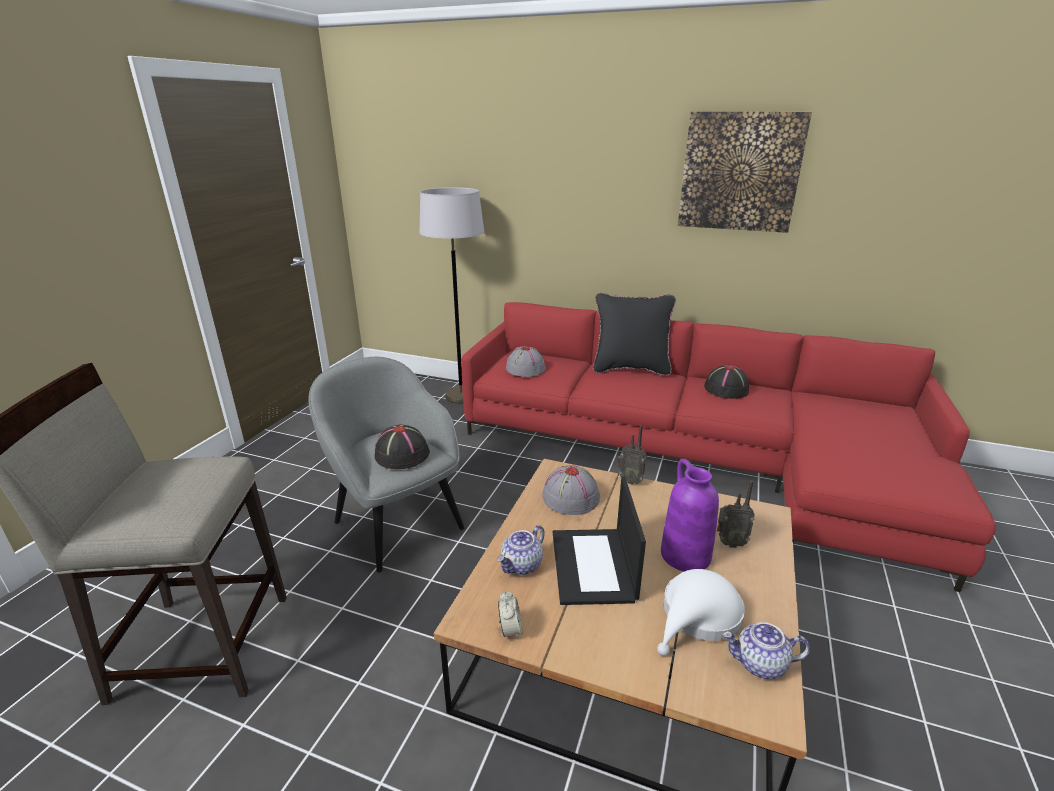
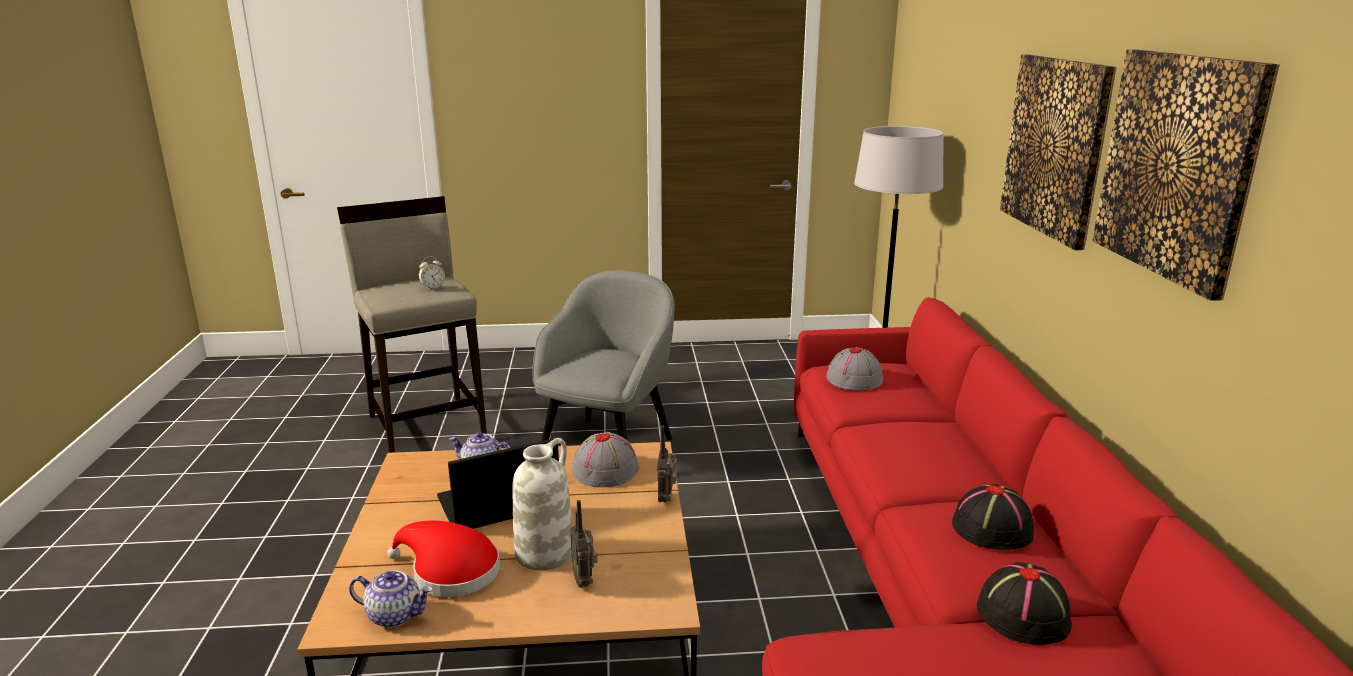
camera: 65 degrees right, 5 degrees down
black hat [375,424,430,469] -> black hat moved to [977,562,1072,645]
alarm clock [498,591,522,640] -> alarm clock moved to [419,257,445,290]
black pillow [593,293,676,376] -> none
white hat [657,569,745,656] -> red hat [387,520,500,597]
purple vase [661,459,719,572] -> white vase [513,438,572,570]
teapot [723,622,810,679] -> teapot turned 120 degrees clockwise [349,570,433,628]
none -> picture [1000,54,1117,250]

